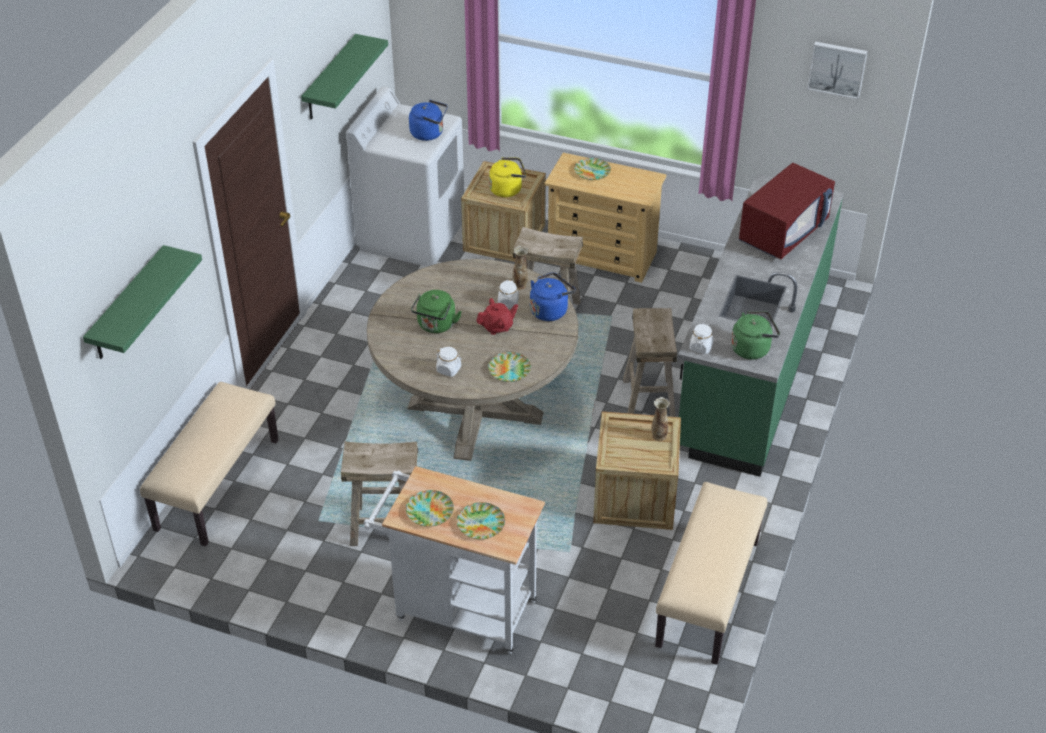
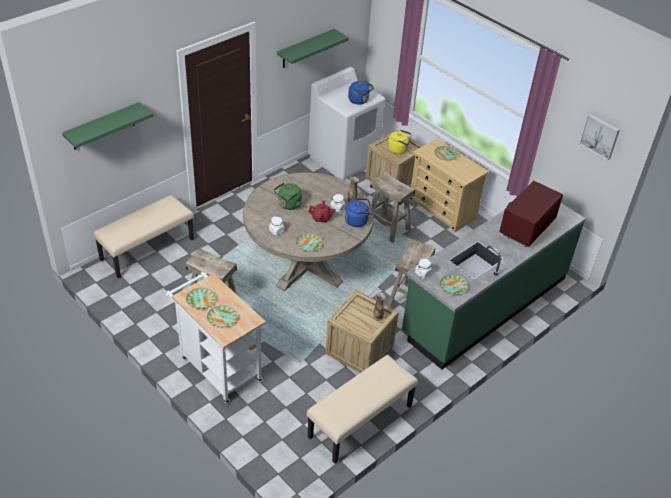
camera: 25 degrees right, 0 degrees up
green kettle [731,311,780,360] -> plate [440,274,468,295]
red microwave [739,163,835,259] -> red microwave turned 150 degrees clockwise [499,181,563,247]

